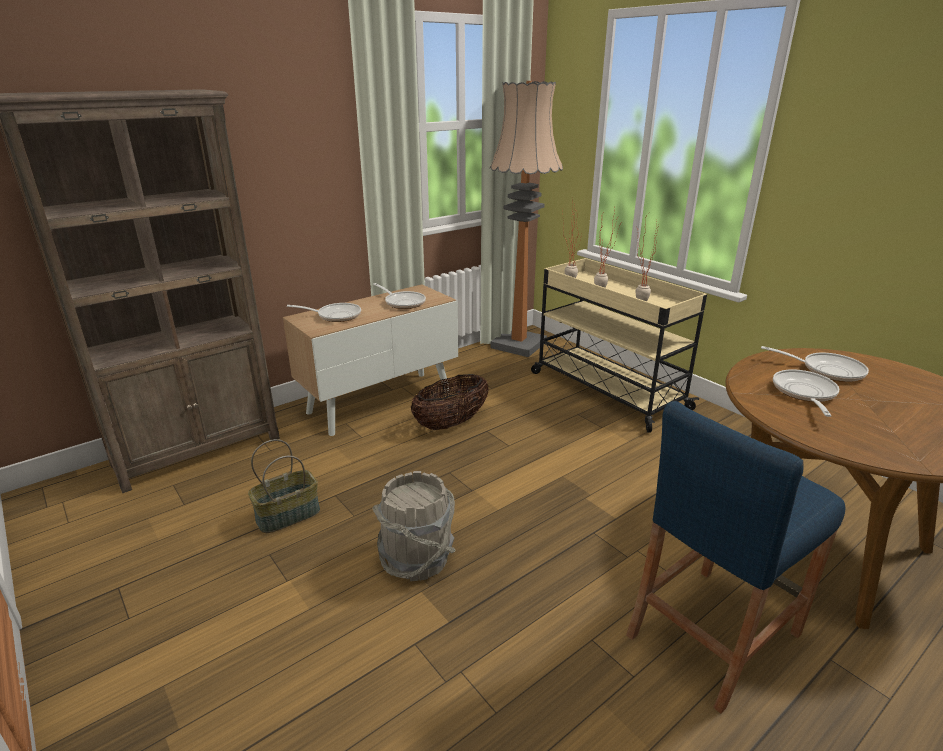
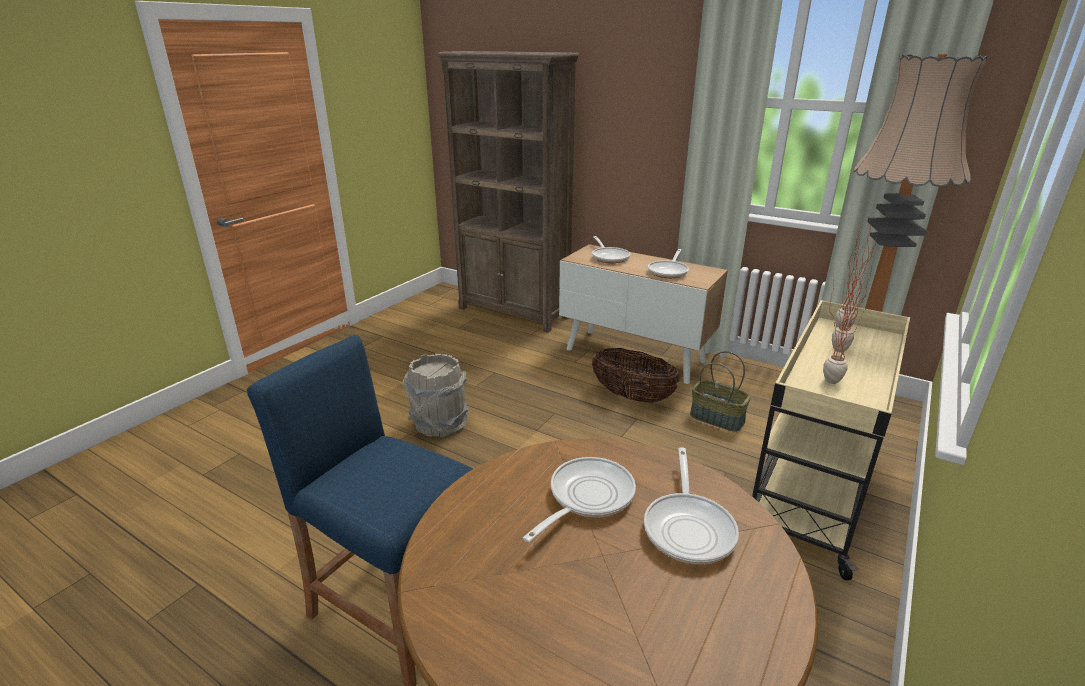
camera: 70 degrees right, 0 degrees up
basket [248,439,320,533] -> basket moved to [690,351,751,432]
frying pan [773,369,839,417] -> frying pan turned 45 degrees counterclockwise [523,457,636,542]

